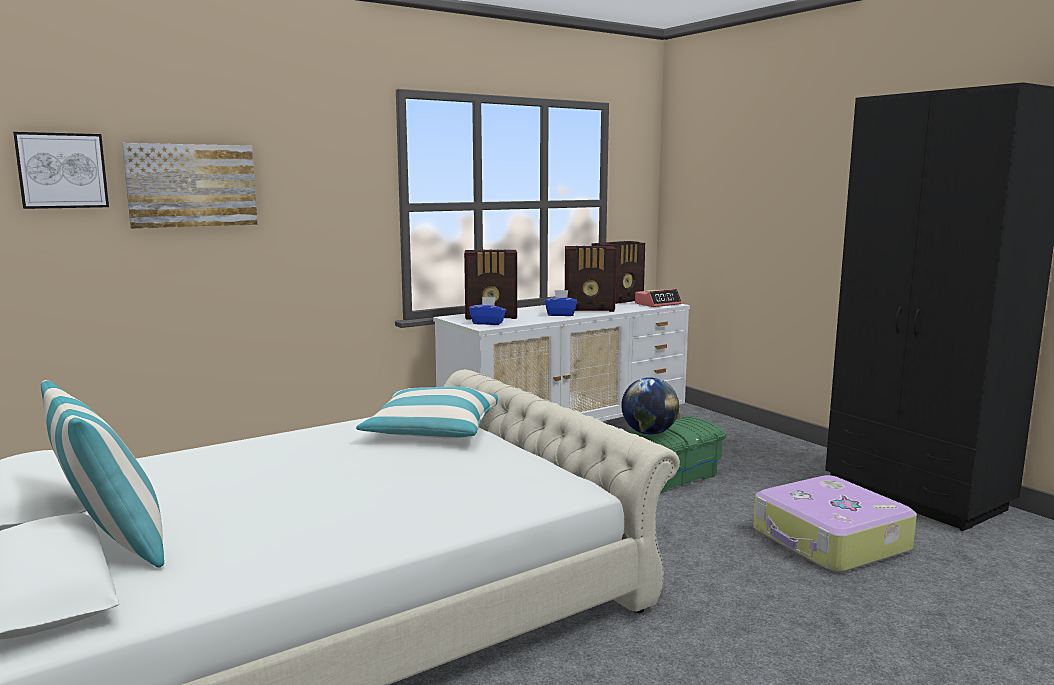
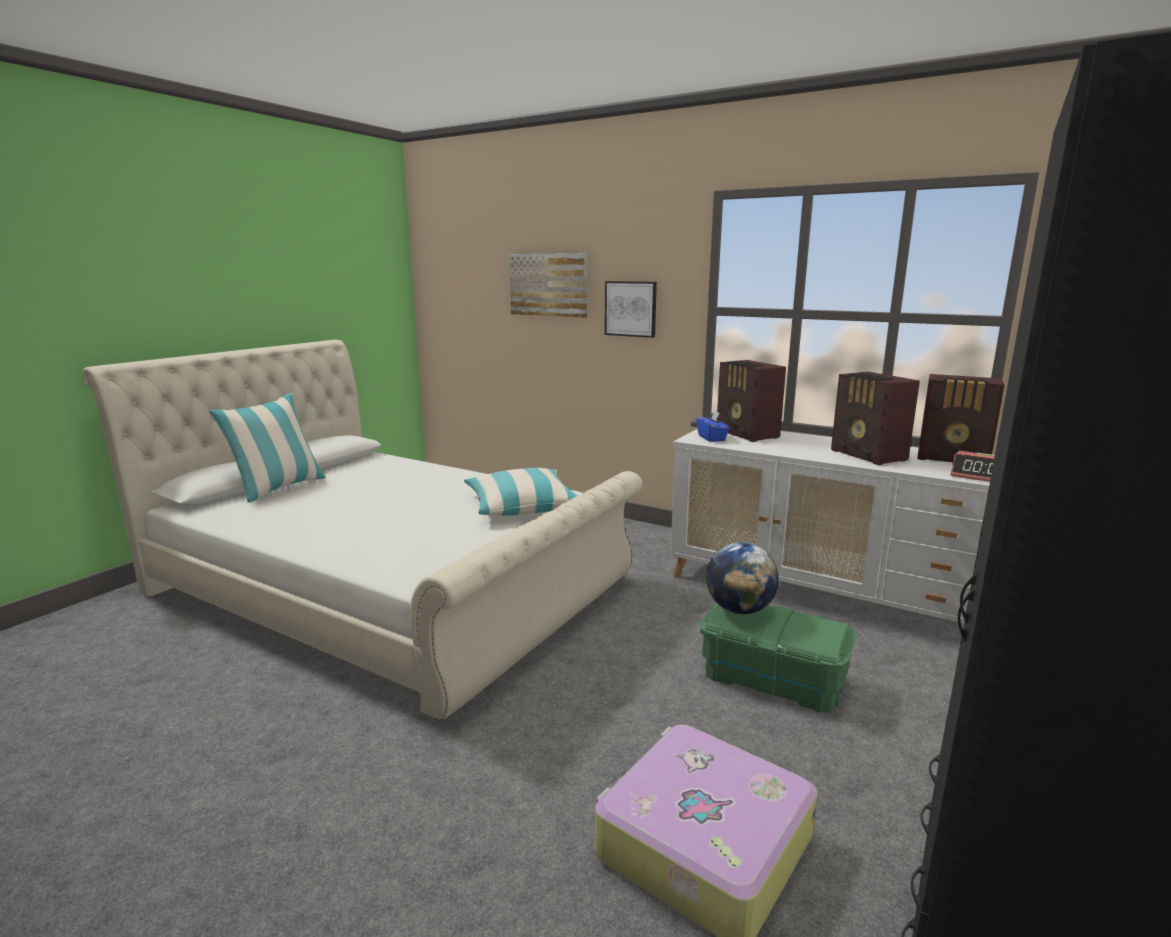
camera: 65 degrees right, 5 degrees up
picture [13,132,109,209] -> picture moved to [605,281,657,338]
blue tissue box [545,290,577,316] -> none

